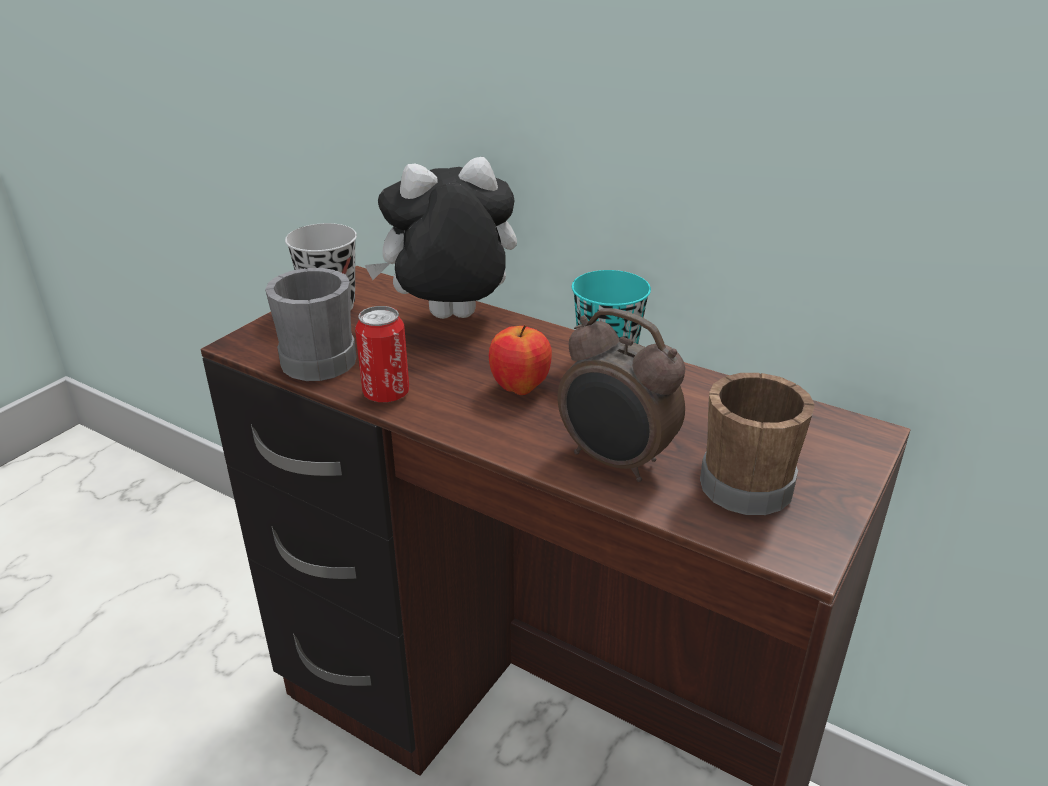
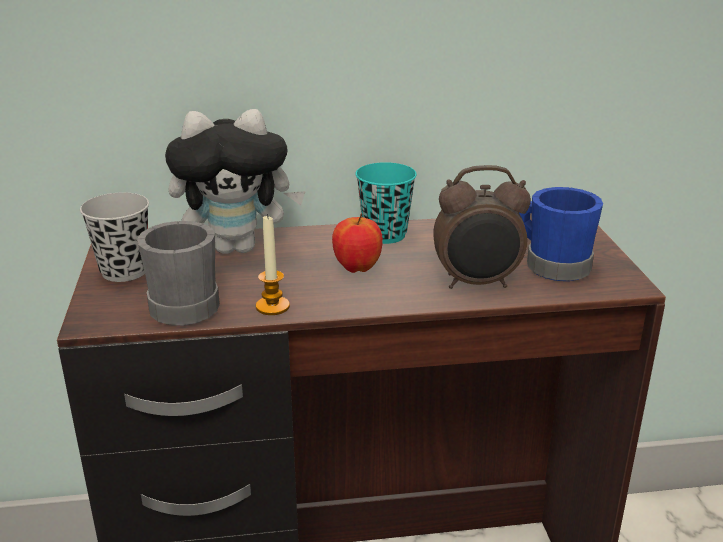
camera: 40 degrees left, 5 degrees down
can [355,306,409,402] -> candle [256,214,290,315]
plush toy [365,157,517,319] -> plush toy turned 135 degrees counterclockwise [165,109,306,254]
brown mug [700,373,814,515] -> blue mug [519,187,603,281]

